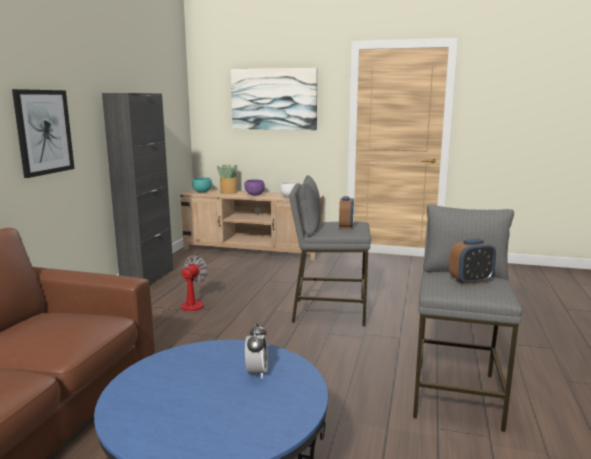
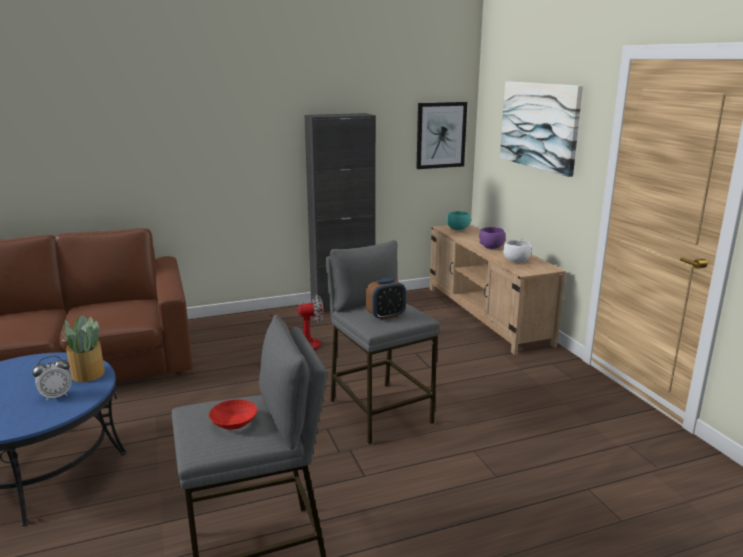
camera: 55 degrees right, 5 degrees up
picture [12,89,74,178] -> picture moved to [416,102,467,169]
potted plant [217,164,237,194] -> potted plant moved to [62,315,105,382]
alarm clock [449,239,496,285] -> red bowl [209,399,257,430]

